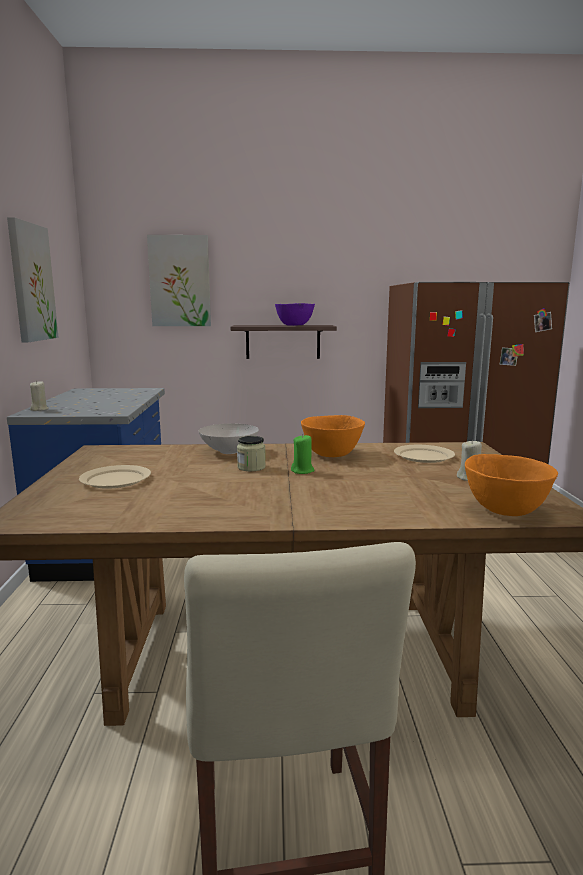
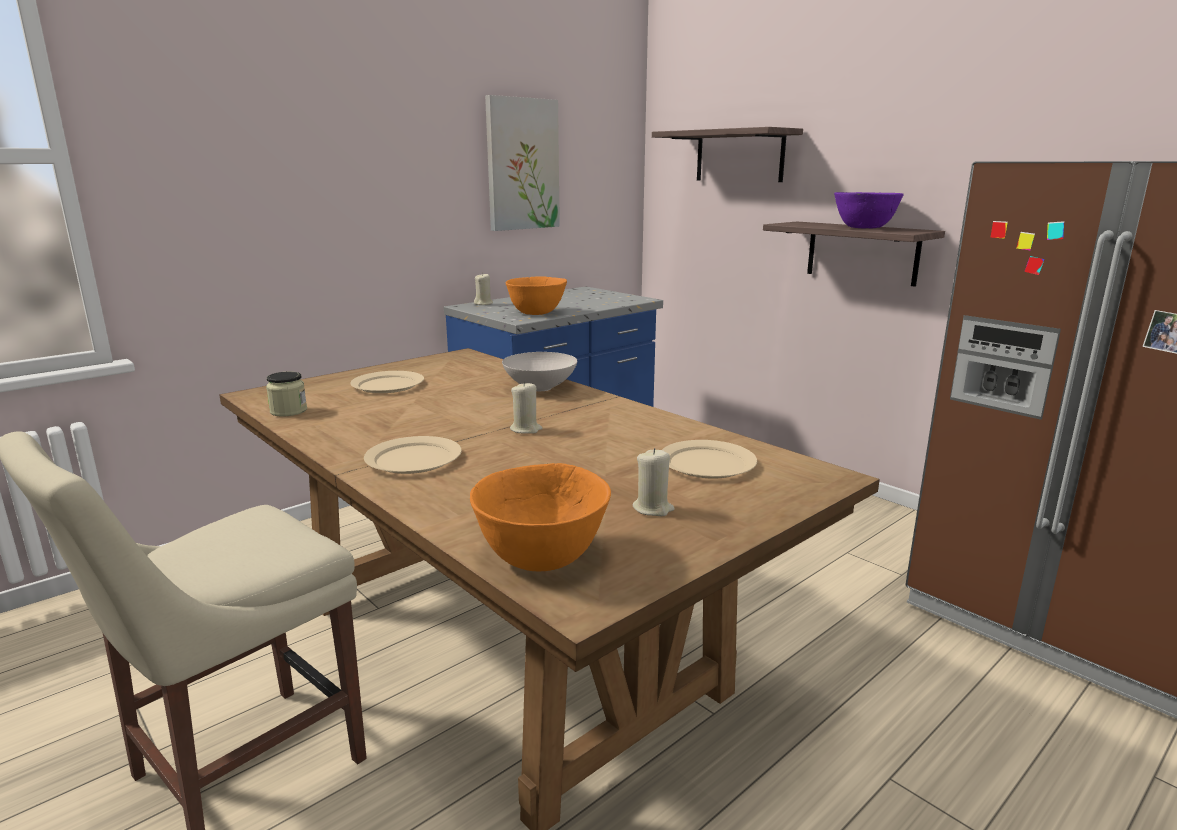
camera: 50 degrees right, 5 degrees up
picture [147,235,211,326] -> shelf [652,127,803,182]
jar [237,436,266,471] -> jar moved to [266,372,307,417]
green candle [291,435,315,474] -> beige candle [510,381,542,434]
orange bowl [301,415,365,457] -> orange bowl moved to [506,276,567,315]
none -> beige plate [364,436,462,474]

